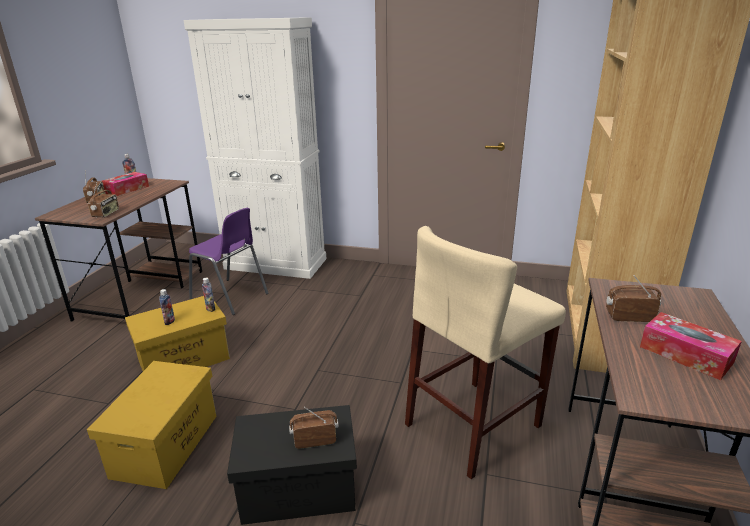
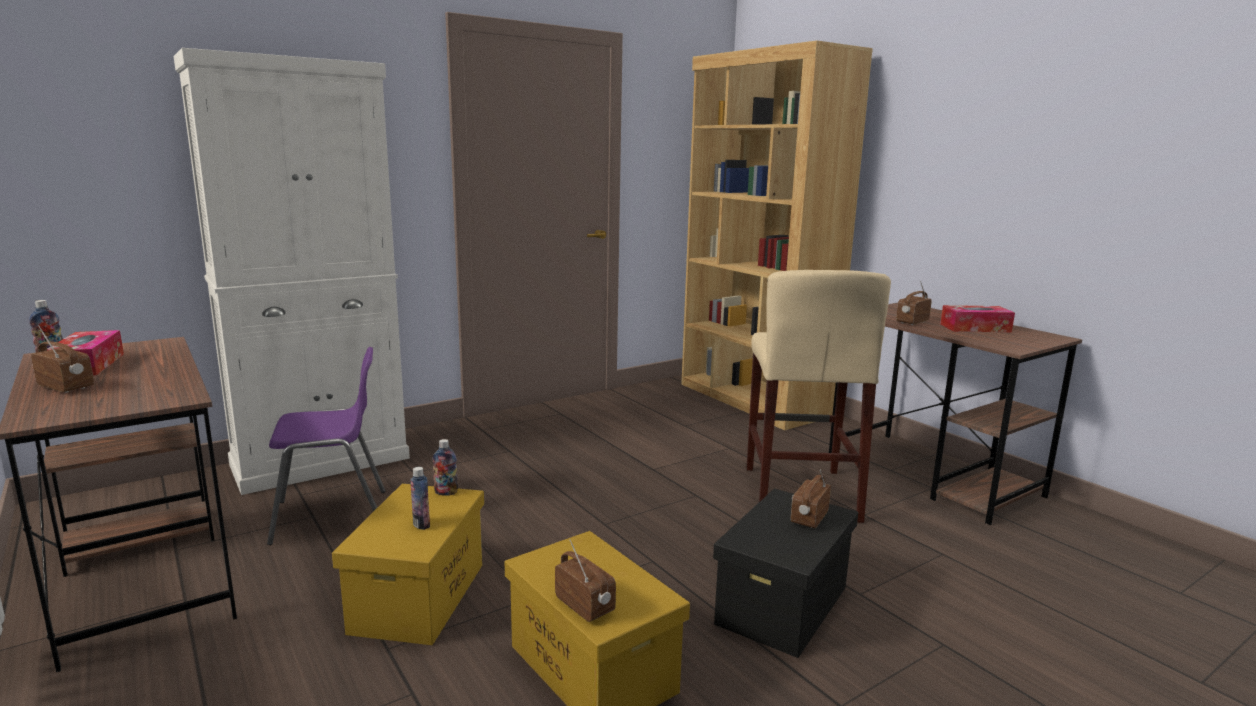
camera: 50 degrees left, 10 degrees down
radio [88,183,119,218] -> radio moved to [555,539,616,622]

